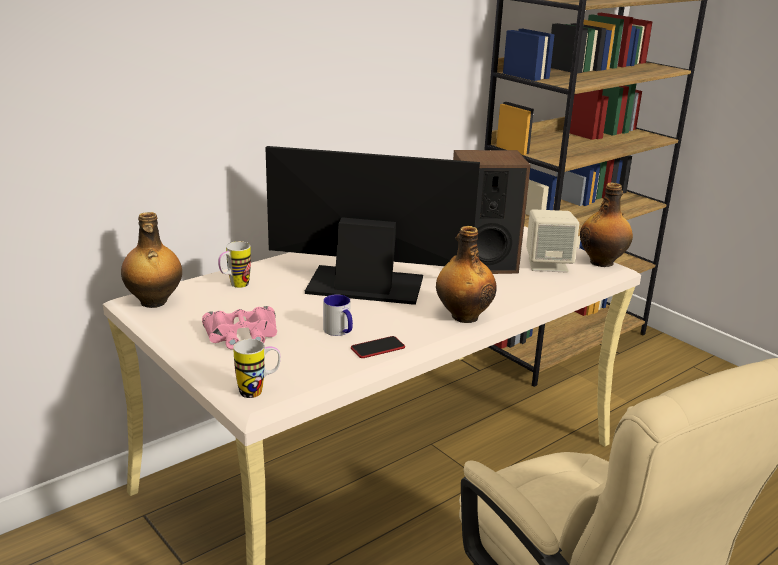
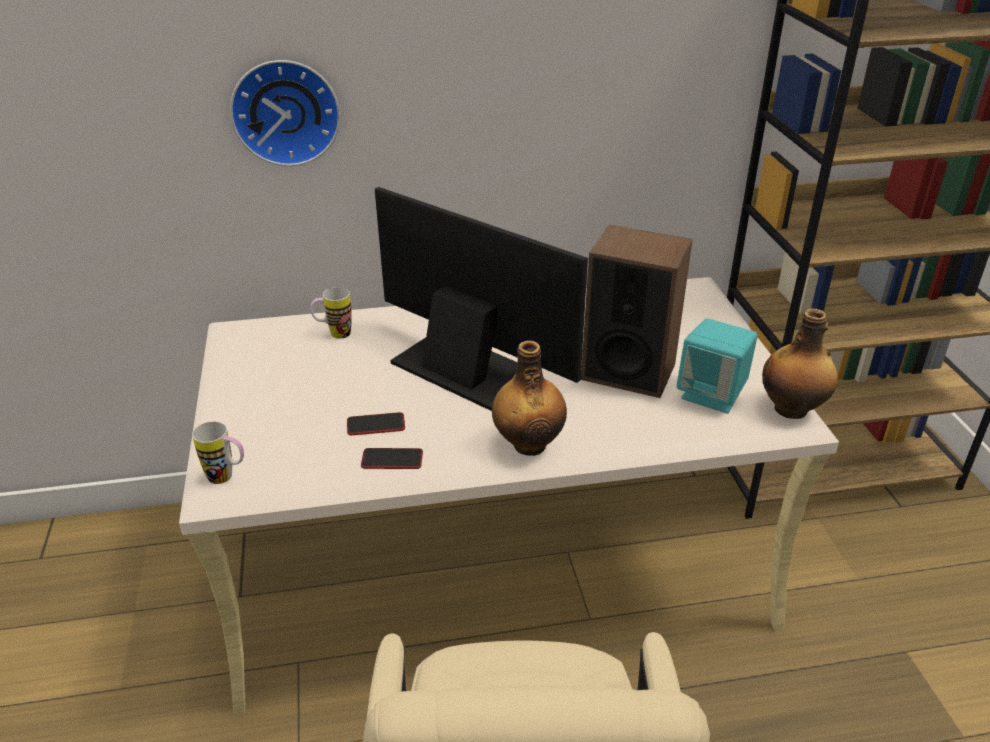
camera: 30 degrees right, 10 degrees up
bottle [121,212,182,308] -> none
pink binoculars [202,306,277,349] -> none
mug [323,294,353,336] -> phone [347,412,405,435]
beige speaker [526,209,579,273] -> turquoise speaker [676,318,758,413]
none -> wall clock [230,60,340,166]

